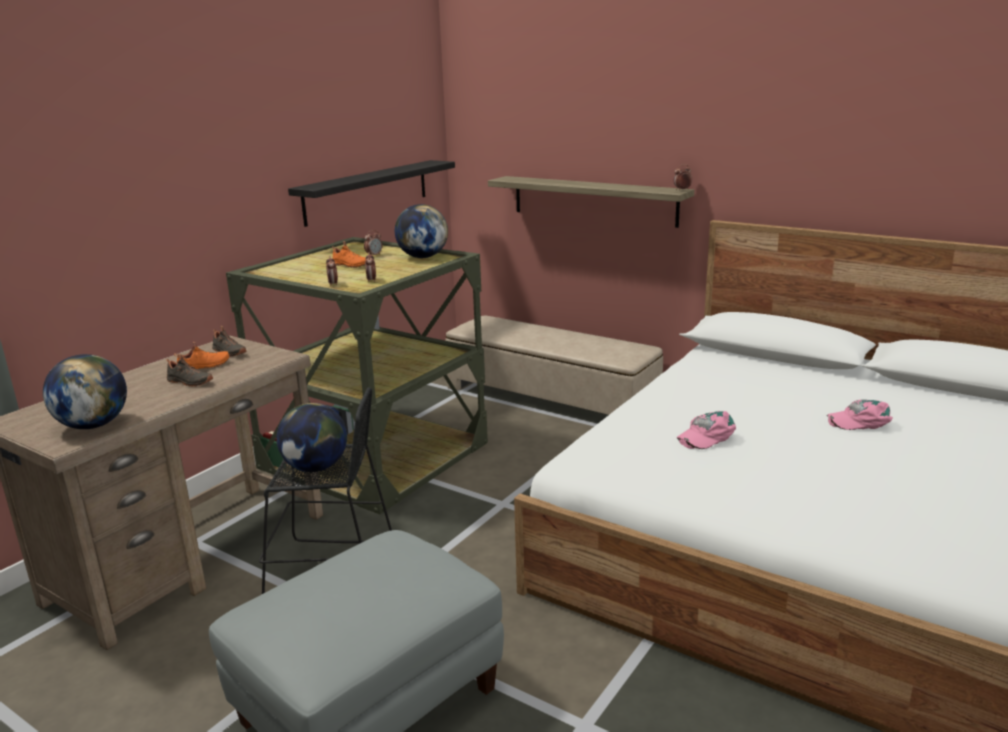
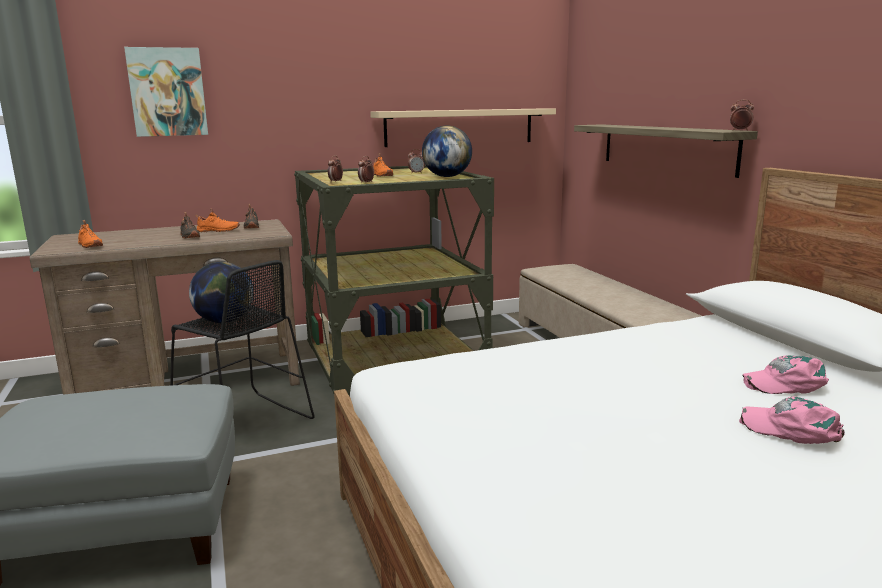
camera: 35 degrees right, 5 degrees down
globe [43,354,127,429] -> orange shoe [78,220,103,248]
black shelf [288,160,455,227] -> beige shelf [370,109,556,147]
pink cap [677,411,736,449] -> pink cap moved to [742,355,829,394]
none -> picture [124,47,208,137]

